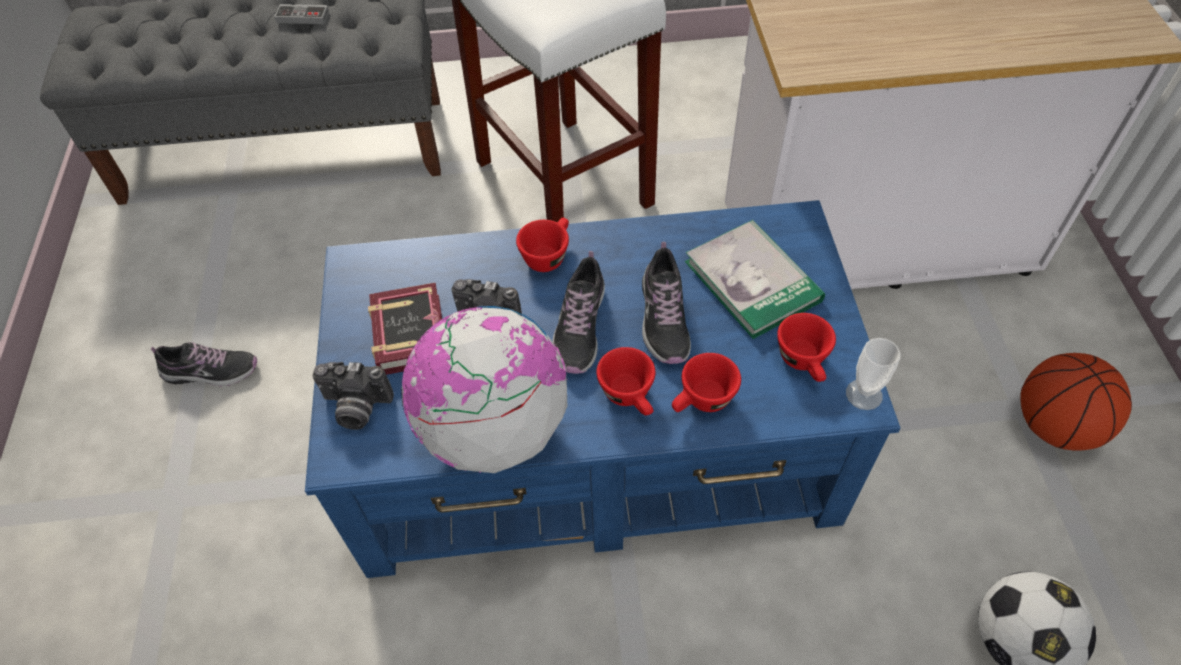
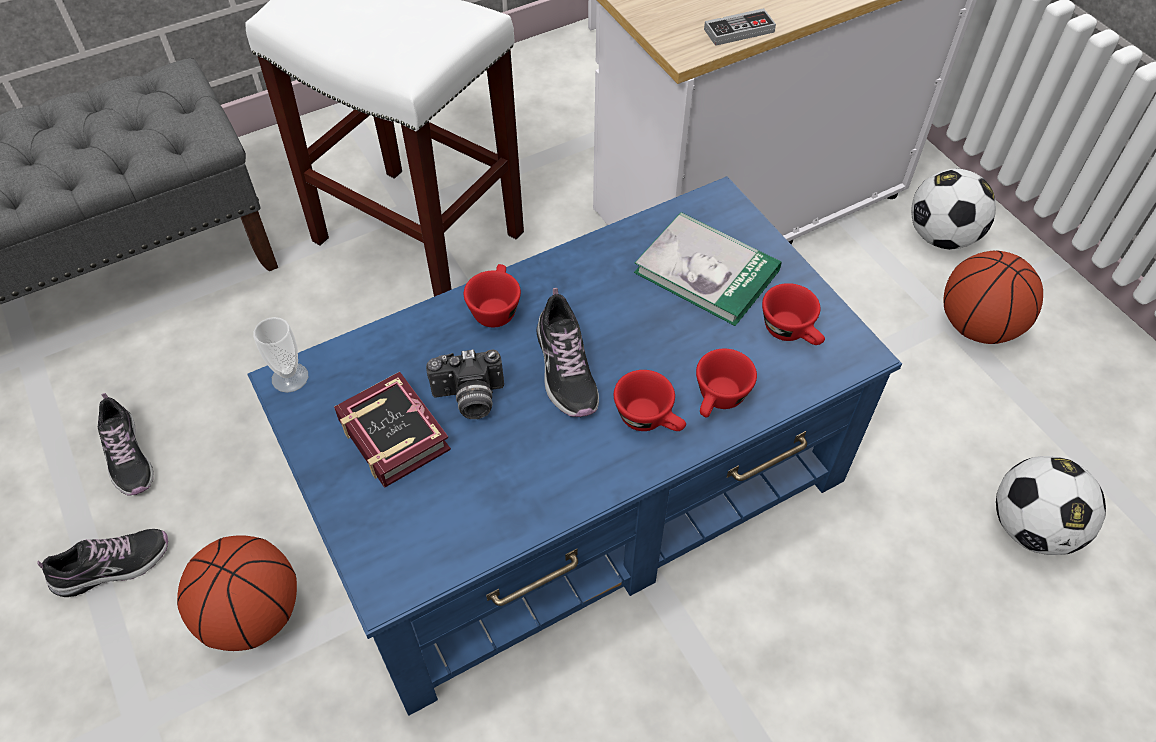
camera: 25 degrees left, 0 degrees up
game controller [274,4,329,24] -> game controller moved to [704,8,776,46]
camera [312,362,394,430] -> none
globe [401,306,568,473] -> none
shoe [642,242,691,364] -> shoe moved to [98,393,154,496]
cup [846,338,900,410] -> cup moved to [253,317,308,393]
none -> basketball [177,535,297,651]
none -> football [911,168,996,250]

